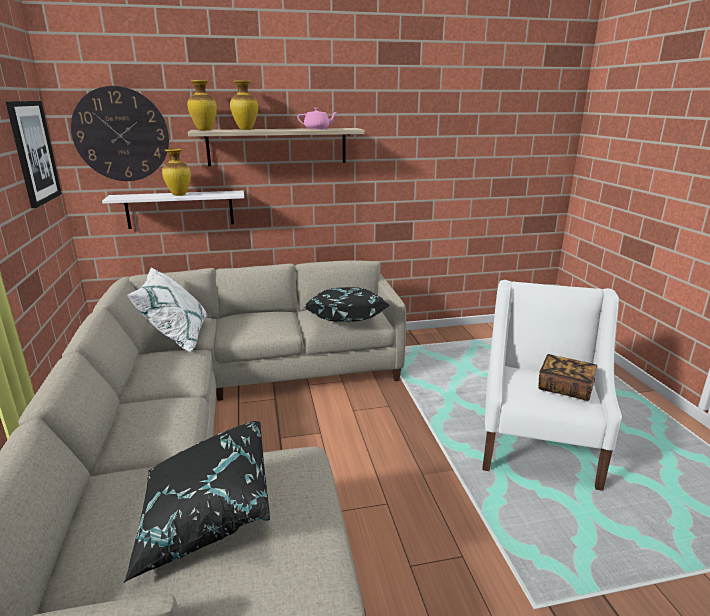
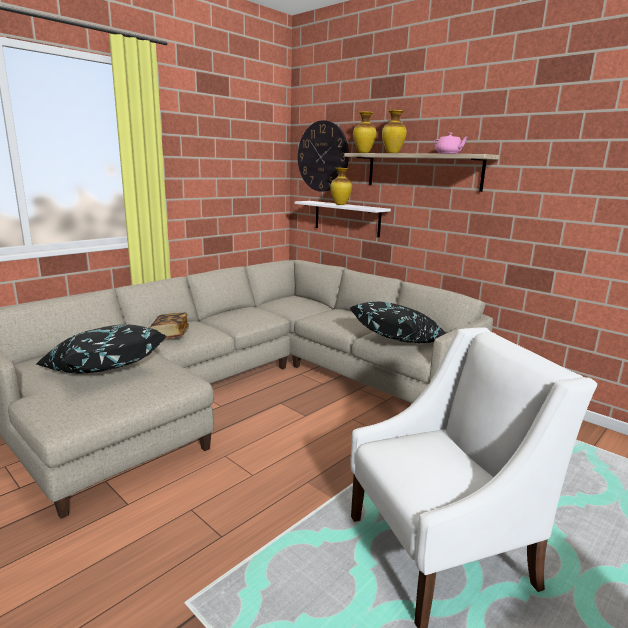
camera: 55 degrees right, 5 degrees down
picture [6,101,62,208] -> none
white pillow [127,267,207,352] -> none
book [538,354,597,401] -> book moved to [149,313,189,339]

